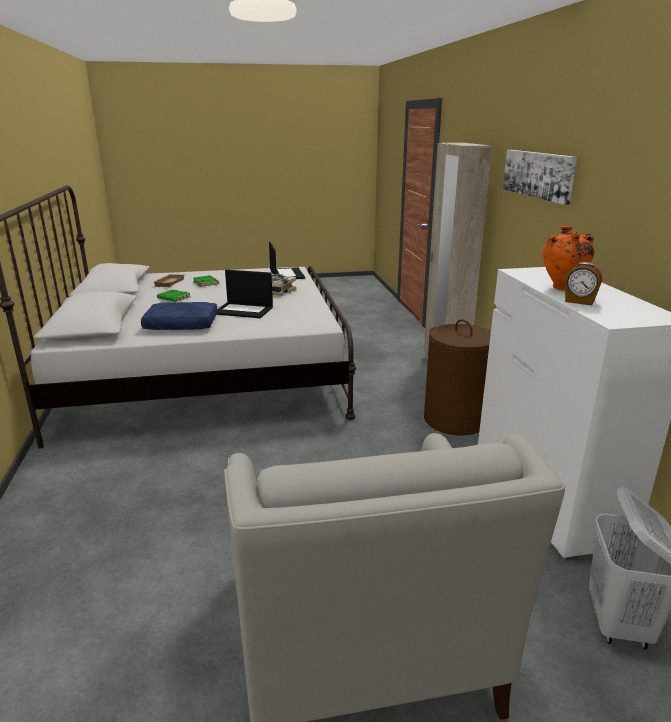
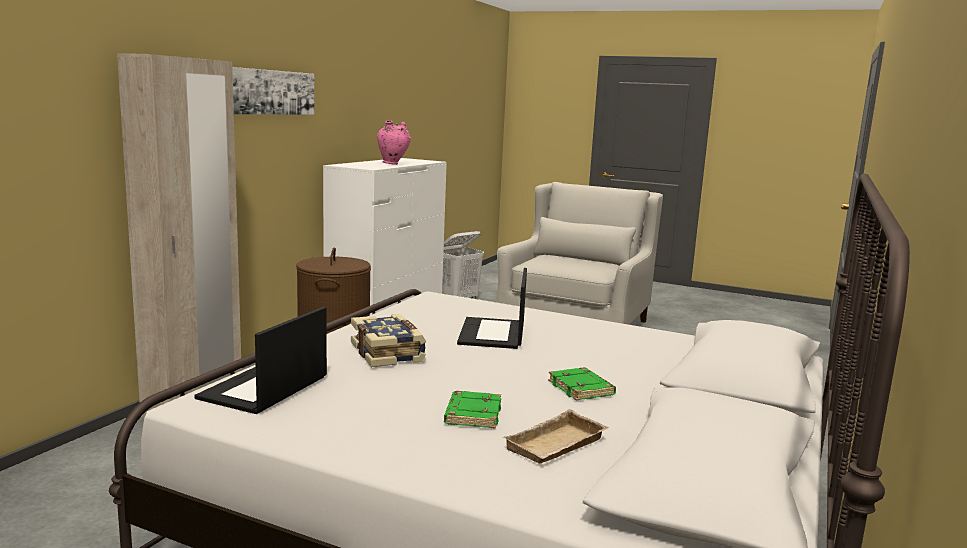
camera: 145 degrees left, 10 degrees down
blue pillow [141,302,217,330] -> none
laptop [217,270,273,318] -> laptop turned 135 degrees counterclockwise [457,268,527,349]
orange vase [543,226,595,291] -> pink vase [377,121,411,165]
alarm clock [565,262,602,306] -> none

